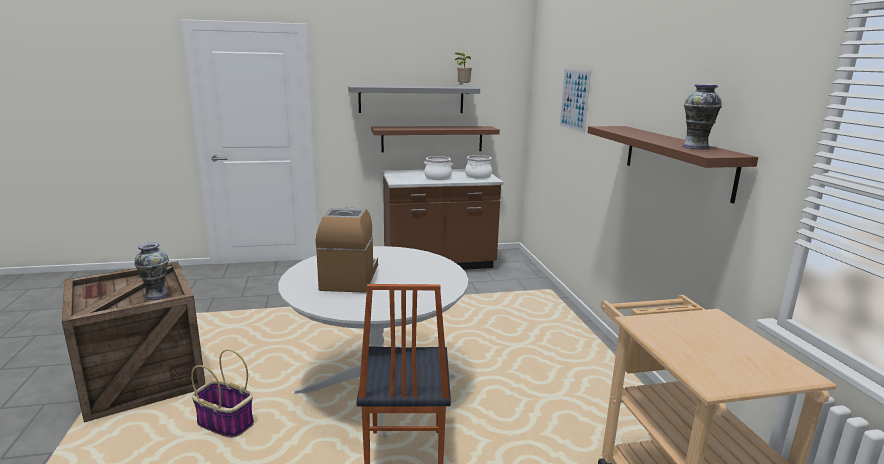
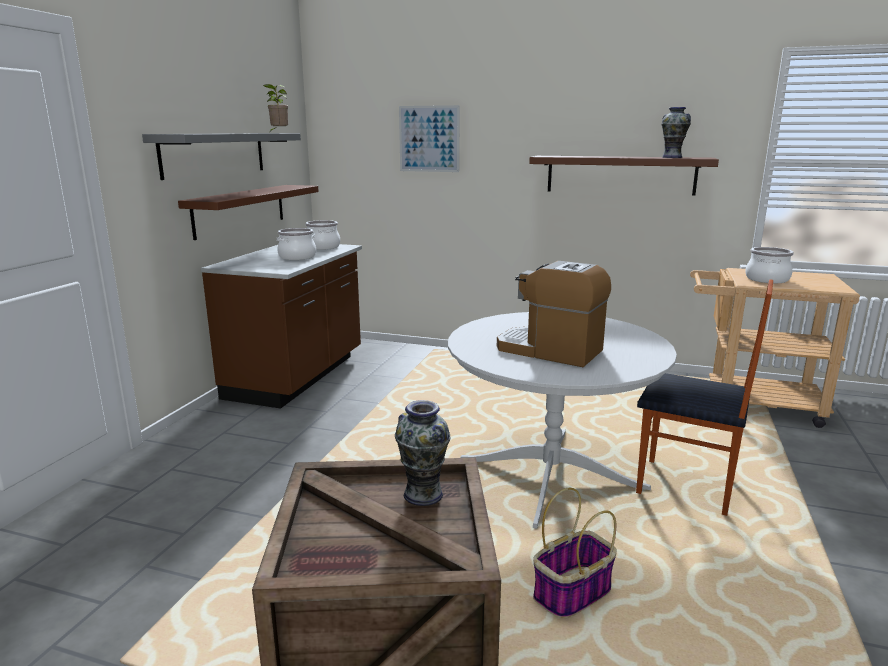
camera: 60 degrees left, 0 degrees up
none -> cooking pot [745,247,794,283]

